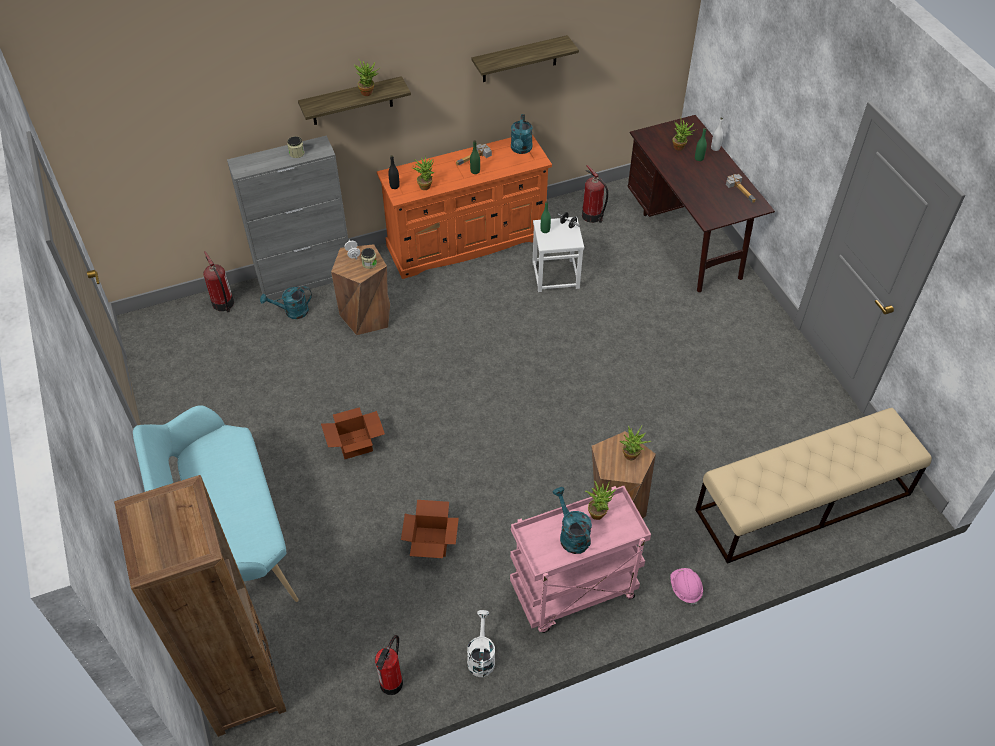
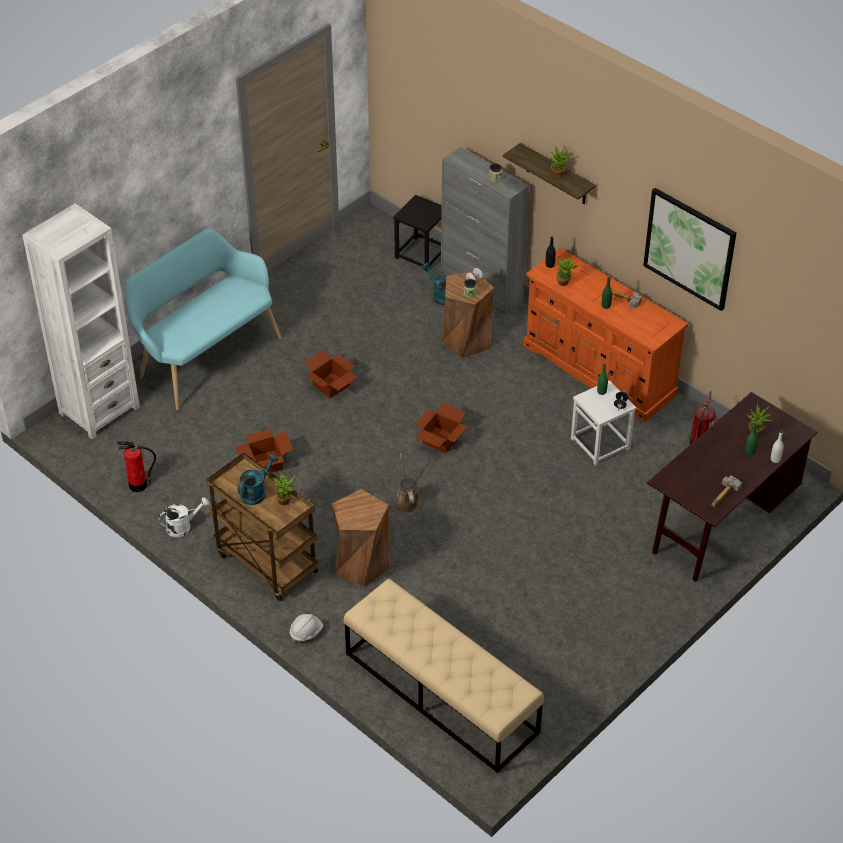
camera: 65 degrees right, 5 degrees down
brown bookcase [114,475,286,737] -> white bookcase [22,203,140,439]
fire extinguisher [203,251,234,312] -> black stool [393,195,442,271]
shelf [471,35,579,82] -> picture [643,188,736,311]
pink cart [510,486,651,633] -> brown cart [206,452,318,601]
turquoise watering can [511,114,533,154] -> none
potted plant [620,425,651,460] -> none
pink hard hat [670,568,703,605] -> white hard hat [290,614,323,643]
none -> brown watering can [395,453,421,513]
none -> cardboard box [416,402,467,454]

